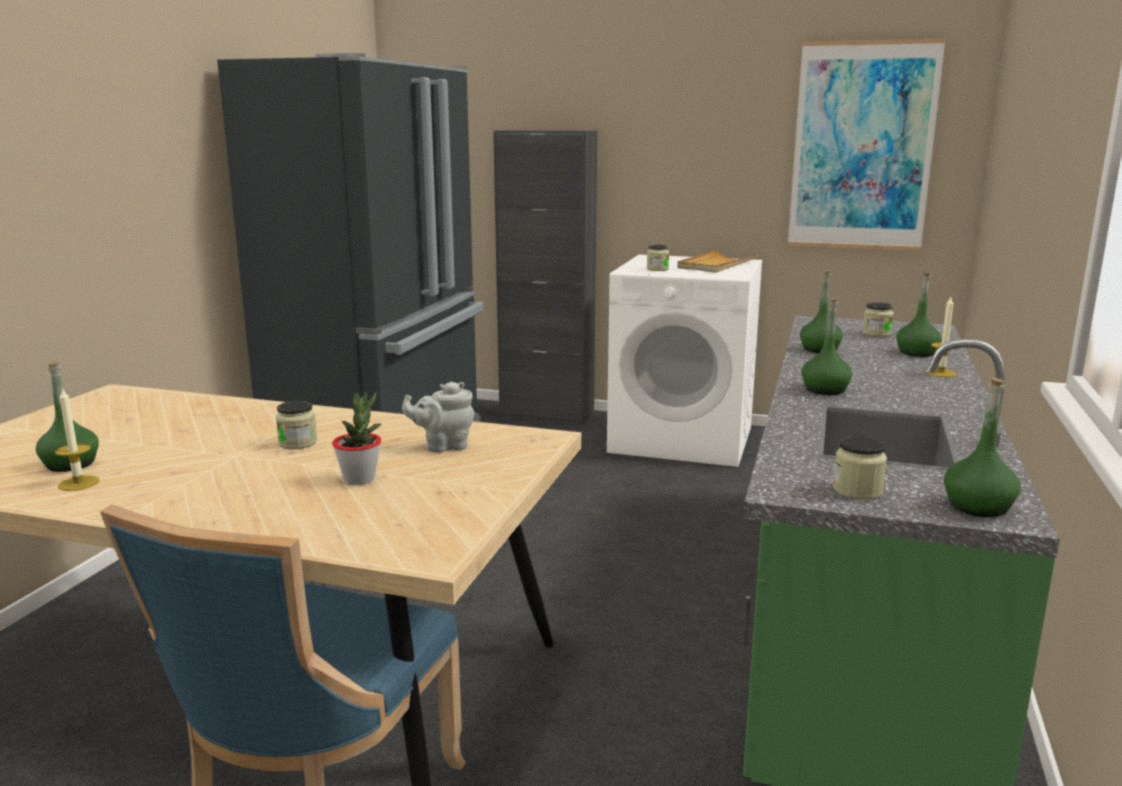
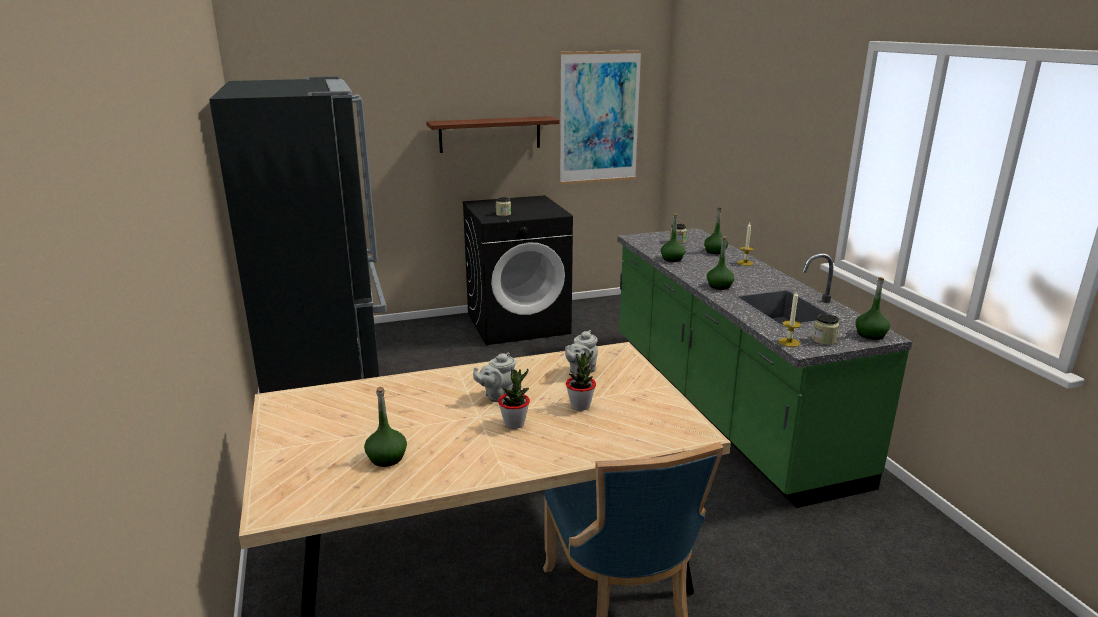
camera: 35 degrees left, 5 degrees up
candle [55,387,99,491] -> candle moved to [778,290,801,347]
jar [276,401,317,449] -> grey teapot [473,352,516,402]
black cabinet [493,130,597,424] -> none
white washing machine [607,254,762,467] -> black washing machine [462,195,573,345]
beige tray [677,250,759,273] -> none
none -> brown shelf [426,116,559,153]
none -> potted plant [498,369,530,429]

